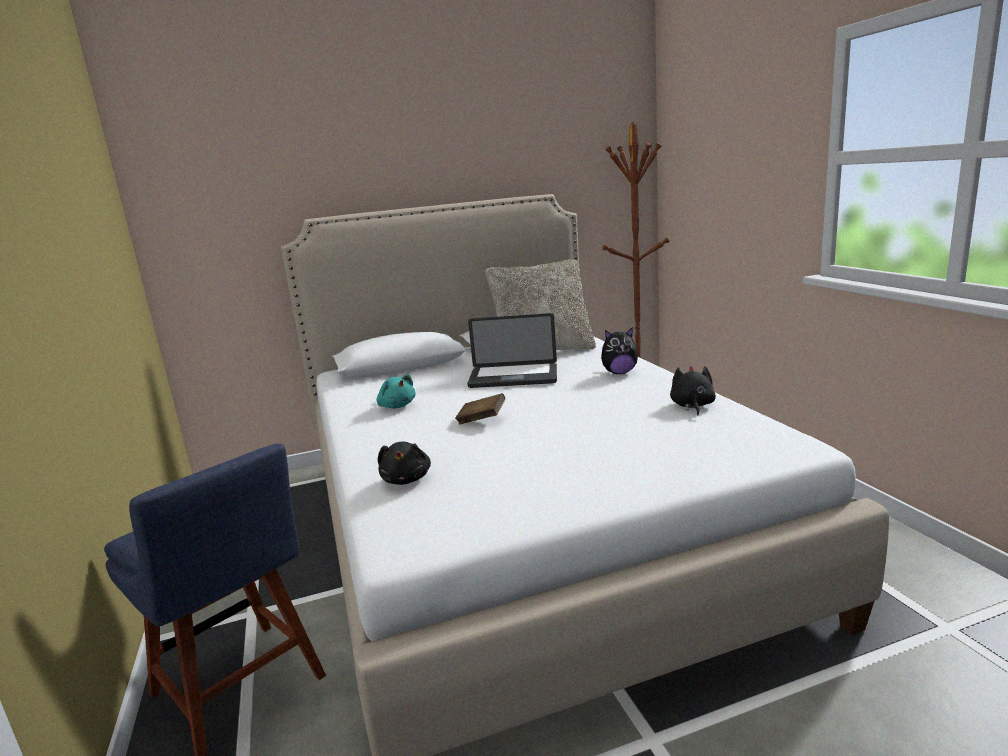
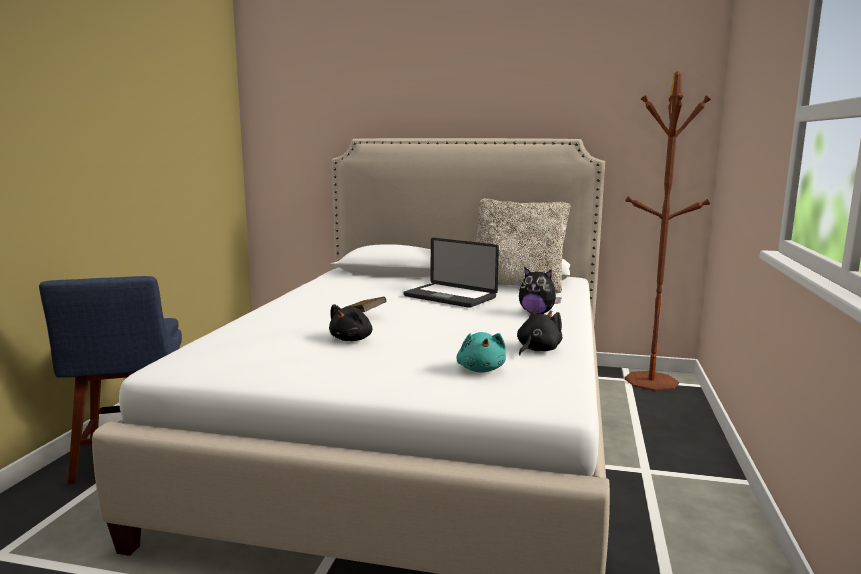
camera: 30 degrees right, 5 degrees down
turquoise plush toy [377,374,416,409] -> turquoise plush toy moved to [456,332,506,373]
black plush toy [378,442,431,485] -> black plush toy moved to [329,305,372,341]

